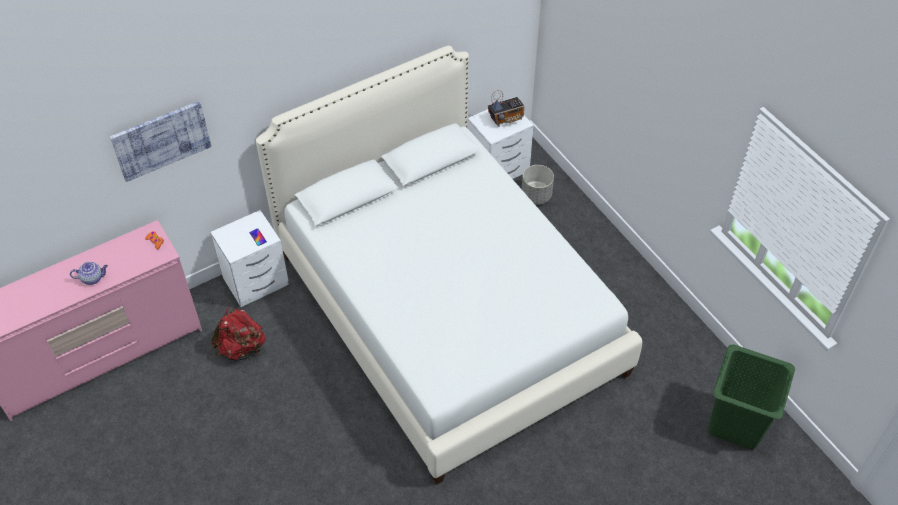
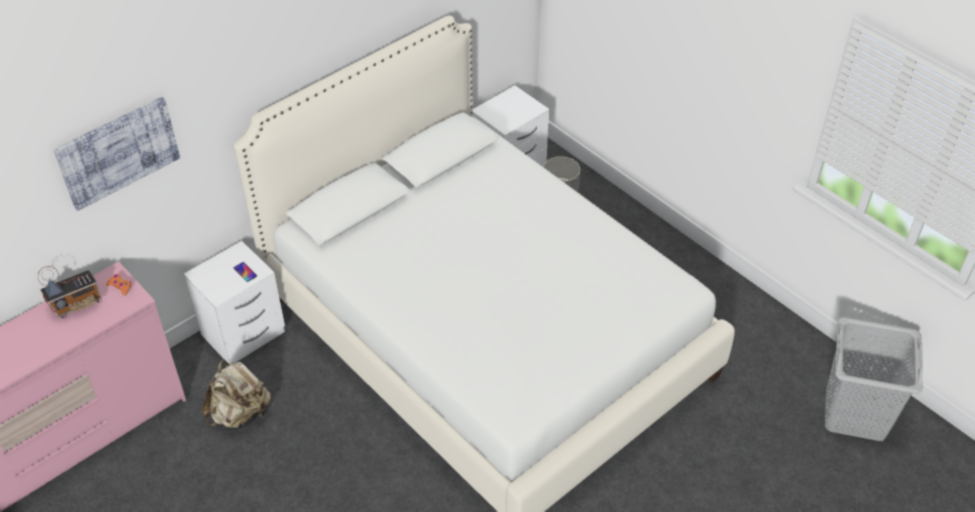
camera: 10 degrees left, 5 degrees down
teapot [70,262,108,285] -> none
red backpack [211,306,266,360] -> beige backpack [202,359,271,429]
radio [488,90,525,127] -> radio moved to [37,266,101,318]
green laundry basket [708,344,795,450] -> grey laundry basket [825,317,923,441]

